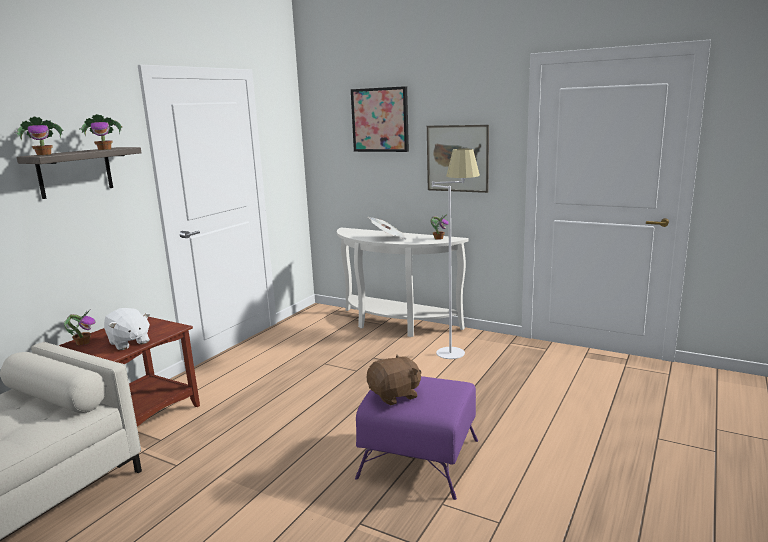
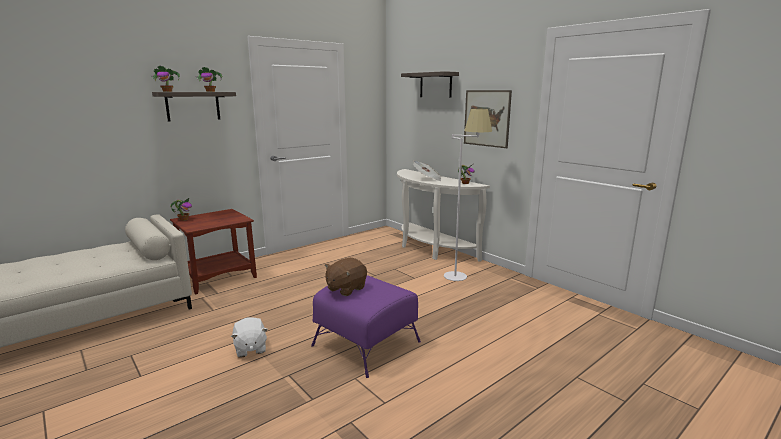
camera: 20 degrees right, 0 degrees up
white plush toy [104,308,150,350] -> white plush toy moved to [231,317,268,358]
picture [351,86,409,152] -> shelf [401,71,459,98]
brown plush toy [367,355,421,405] -> brown plush toy turned 135 degrees clockwise [325,258,367,296]

